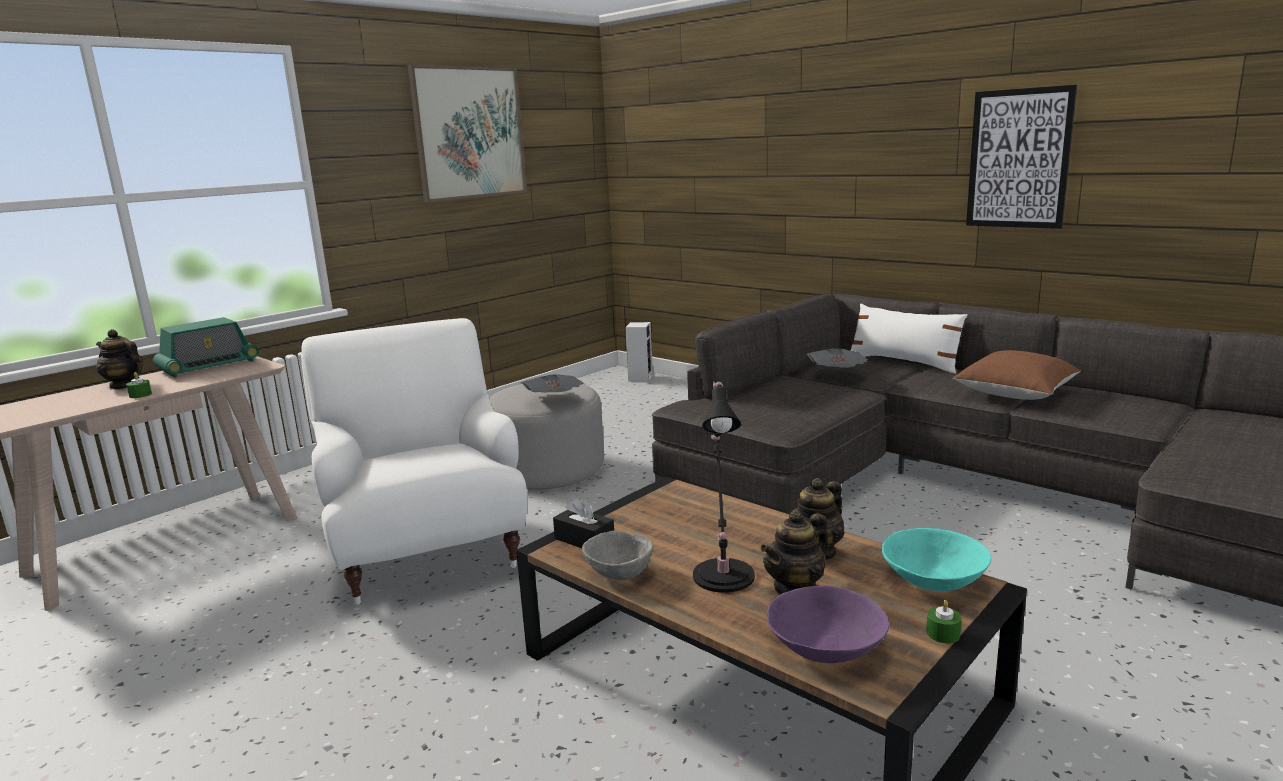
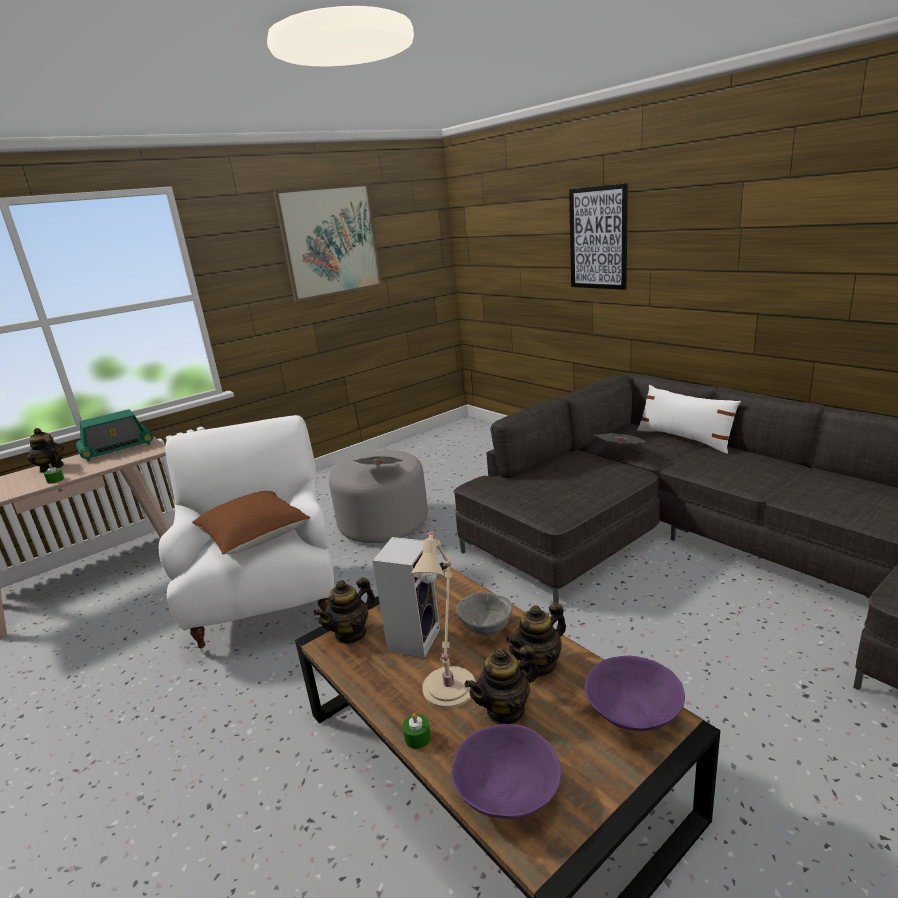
camera: 10 degrees right, 5 degrees up
black tissue box [553,497,614,548] -> teapot [313,577,376,645]
grey bowl [582,531,654,580] -> grey bowl moved to [456,592,513,636]
speaker [625,322,653,382] -> speaker moved to [372,537,440,658]
black table lamp [693,381,755,593] -> beige table lamp [410,530,476,708]
turquoise bowl [882,528,991,591] -> purple bowl [585,656,685,731]
green candle [926,600,962,643] -> green candle moved to [403,713,431,749]
brown pillow [953,350,1081,400] -> brown pillow moved to [192,491,311,555]
picture [966,85,1077,229] -> picture moved to [569,183,628,290]

